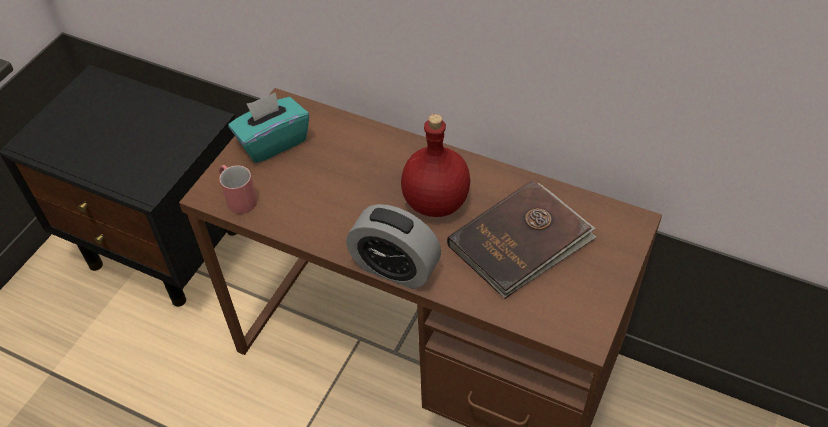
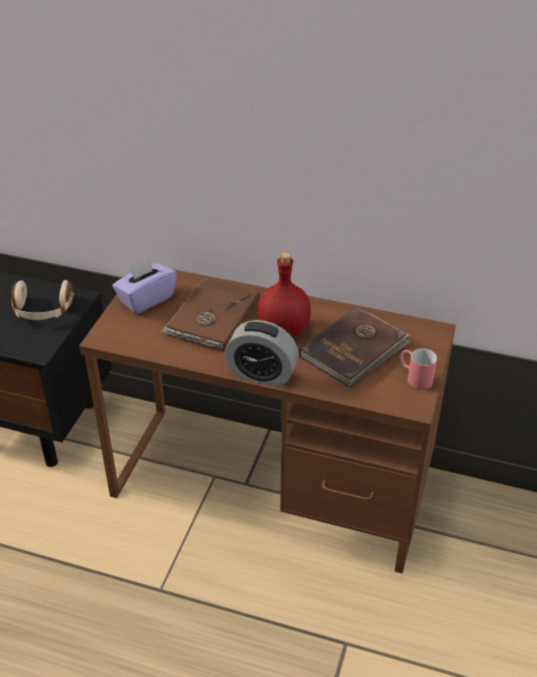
camera: 10 degrees left, 10 degrees down
red mug [219,165,257,214] -> red mug moved to [399,348,437,390]
turquoise tissue box [228,92,309,163] -> purple tissue box [112,257,177,314]
none -> beige headphones [11,280,74,320]
none -> brown book [162,277,260,351]

